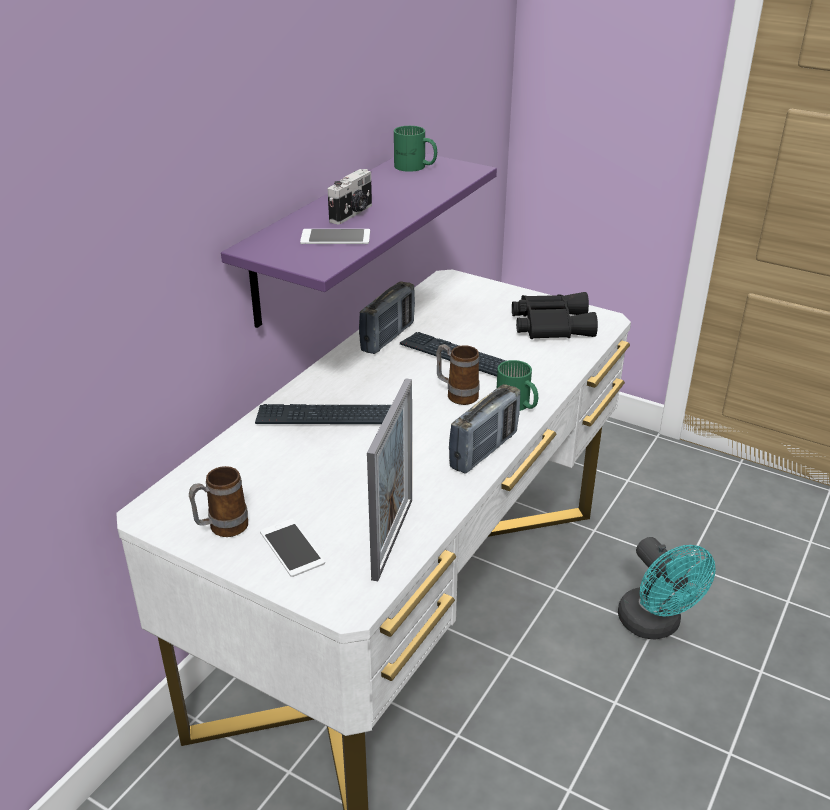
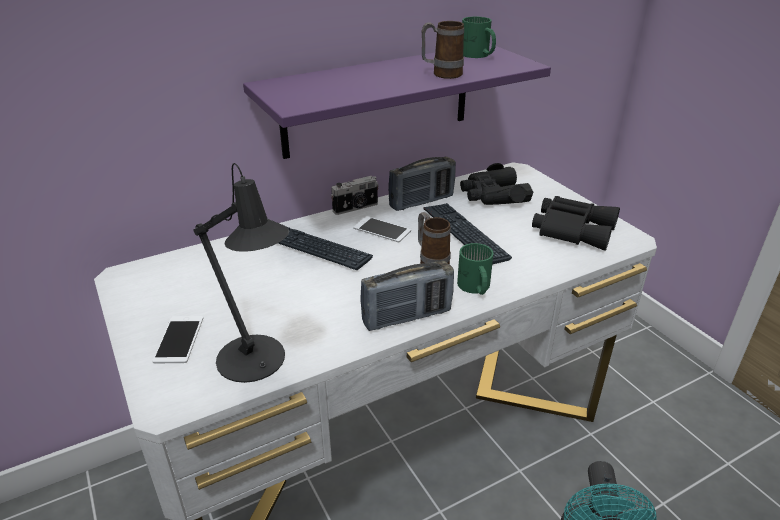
camera: 30 degrees right, 0 degrees up
mug [189,466,248,537] -> mug moved to [422,21,464,79]
phone [300,229,370,244] -> phone moved to [353,216,411,242]
camera [328,169,372,224] -> camera moved to [331,176,379,215]
picture frame [367,378,412,581] -> black table lamp [194,163,289,383]
none -> black binoculars [460,163,533,205]

